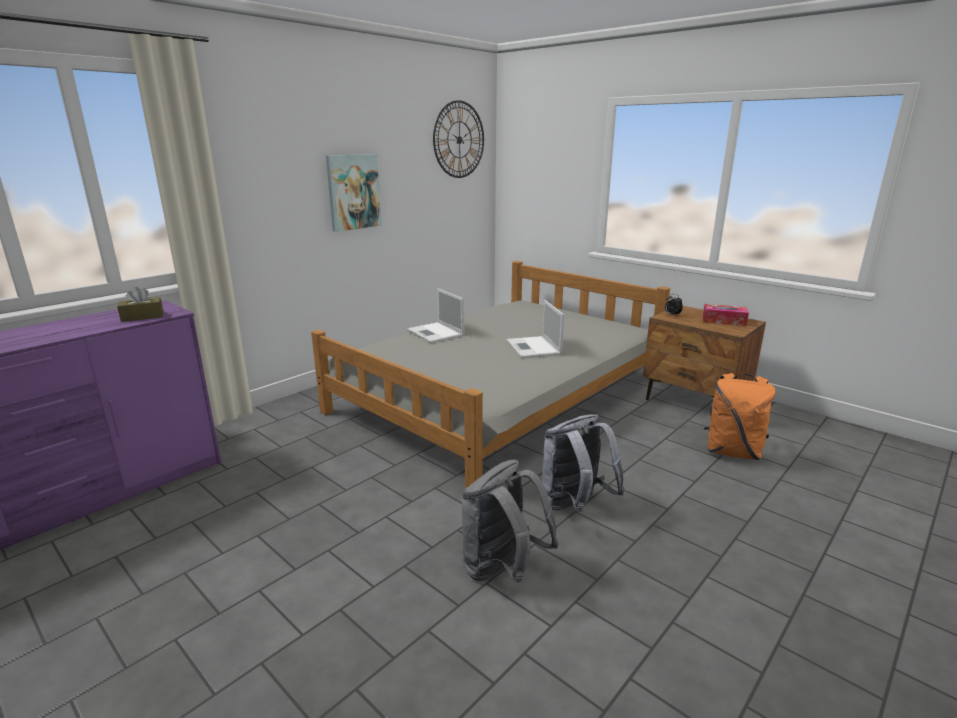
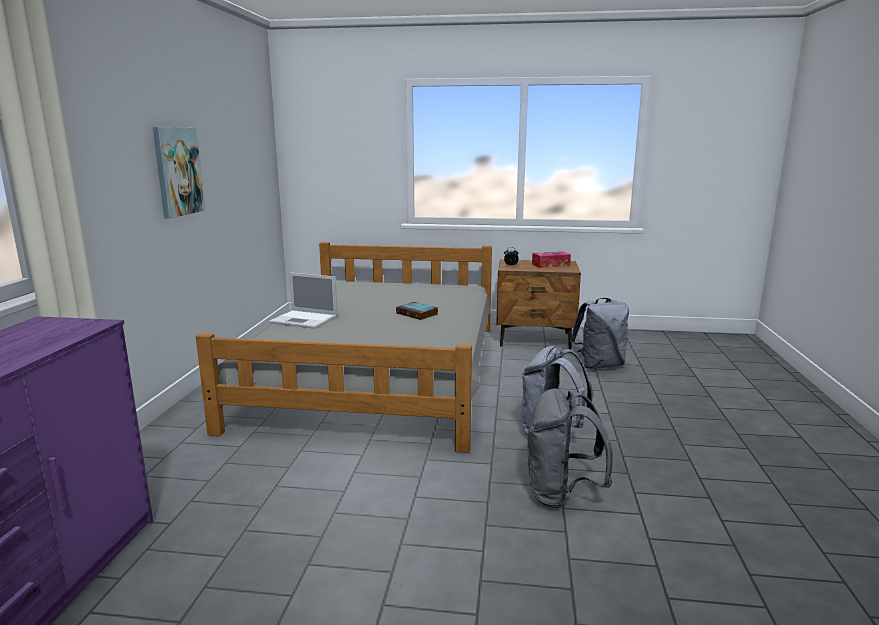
camera: 35 degrees left, 5 degrees down
brown tissue box [117,287,163,322] -> none
wall clock [433,100,484,178] -> none
laptop [506,300,564,359] -> book [396,302,438,320]
orange backpack [704,373,776,460] -> grey backpack [570,298,629,369]

